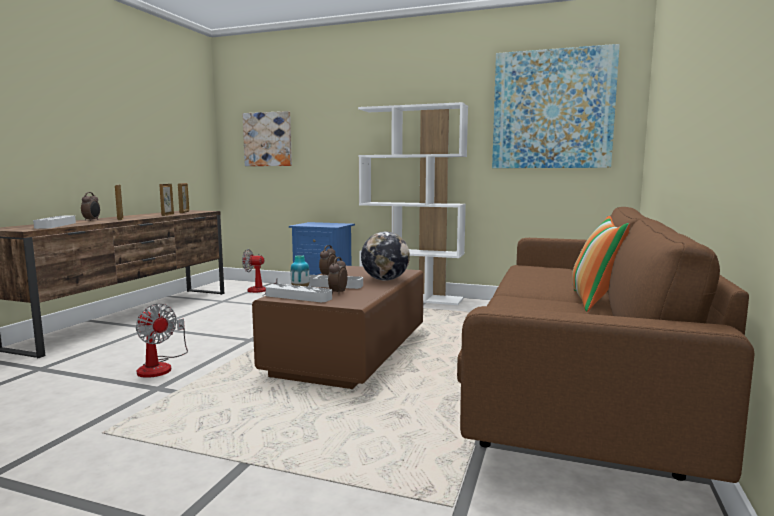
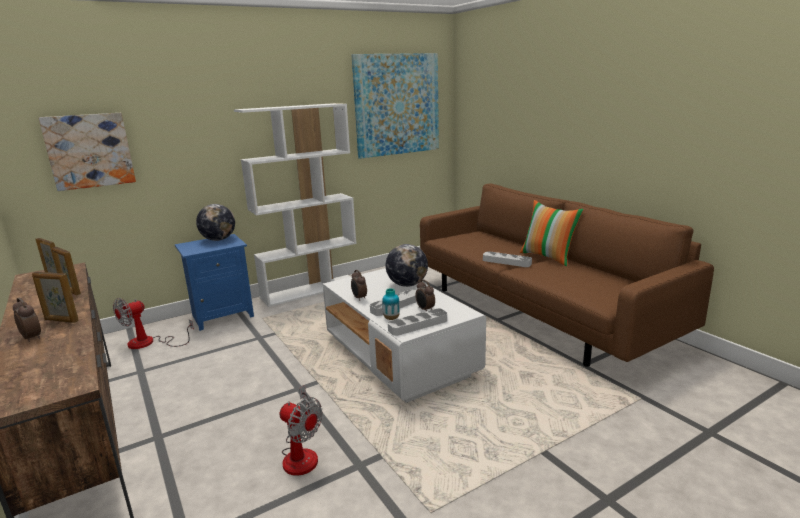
camera: 50 degrees left, 10 degrees up
grey tray [33,215,76,229] -> grey tray moved to [483,251,532,267]
fan [136,304,188,378] -> fan turned 45 degrees clockwise [280,385,323,476]
brown coffee table [252,266,424,389] -> white coffee table [323,268,486,403]
none -> globe [196,204,235,241]

